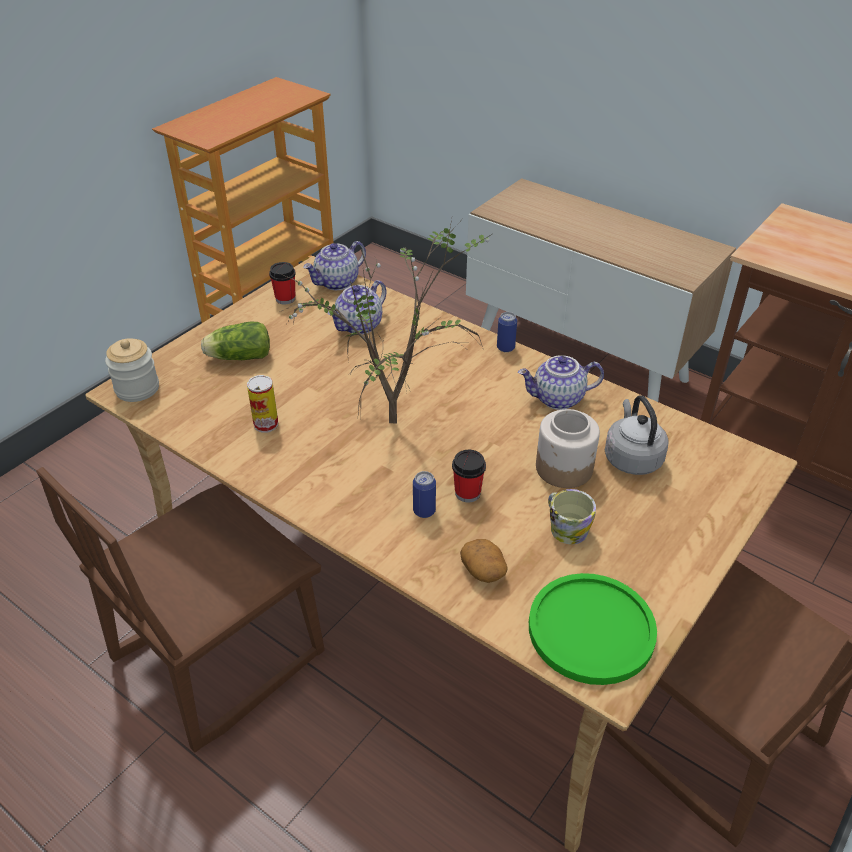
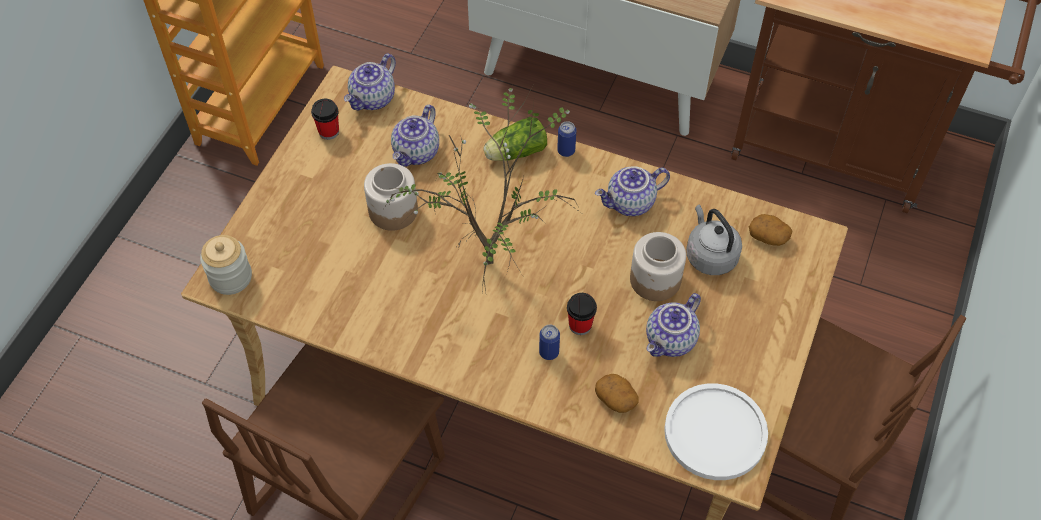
camera: 15 degrees left, 15 degrees up
lettuce [201,321,270,360] -> lettuce moved to [483,118,547,161]
can [247,375,279,433] -> none
green plate [529,573,657,685] -> white plate [664,383,768,480]
mug [548,489,596,545] -> teapot [646,293,701,357]
none -> jar [364,163,418,231]
none -> potato [749,214,793,246]

